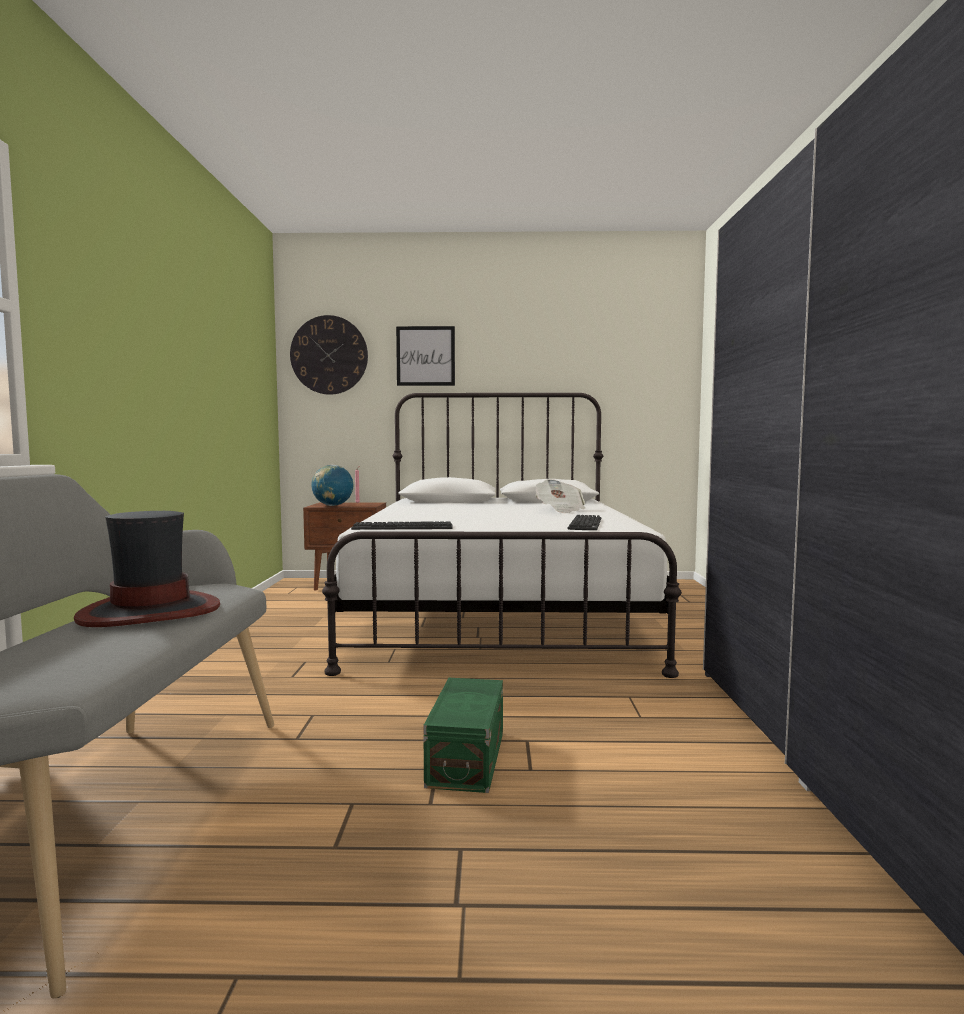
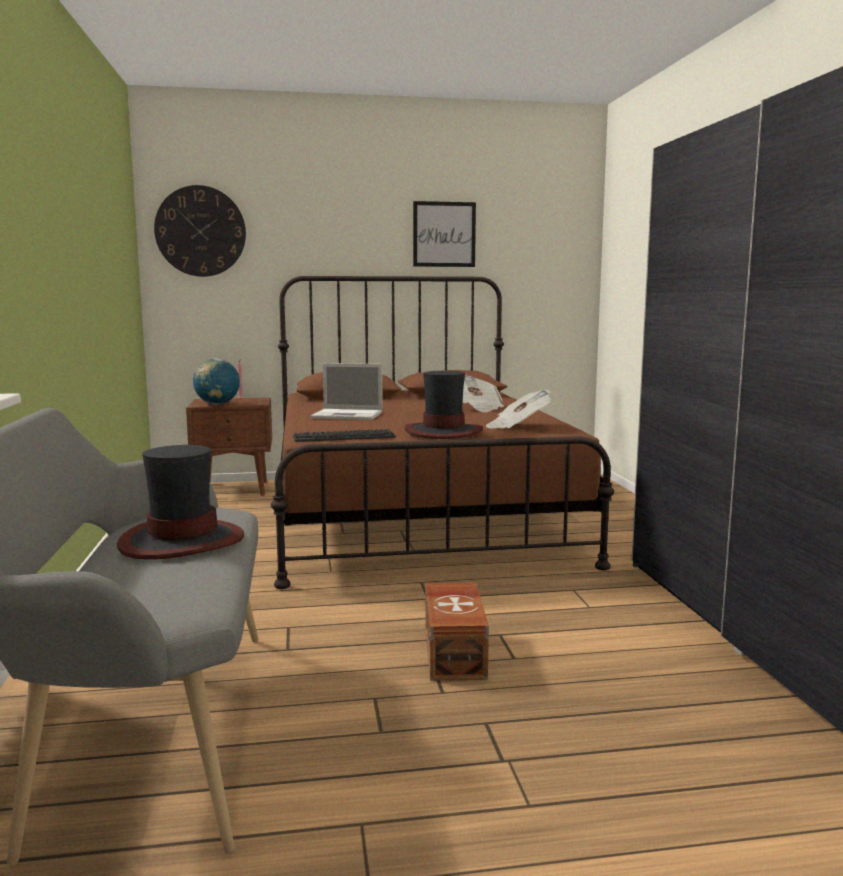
camera: 10 degrees left, 5 degrees up
white bed [322,393,682,678] -> brown bed [271,276,614,589]
picture [396,326,455,386] -> picture moved to [413,201,476,267]
green storage box [423,678,503,793] -> brown storage box [425,583,489,681]
keyboard [568,515,601,530] -> newspaper [486,390,551,429]
none -> laptop [310,363,383,420]
none -> hat [404,371,483,439]

